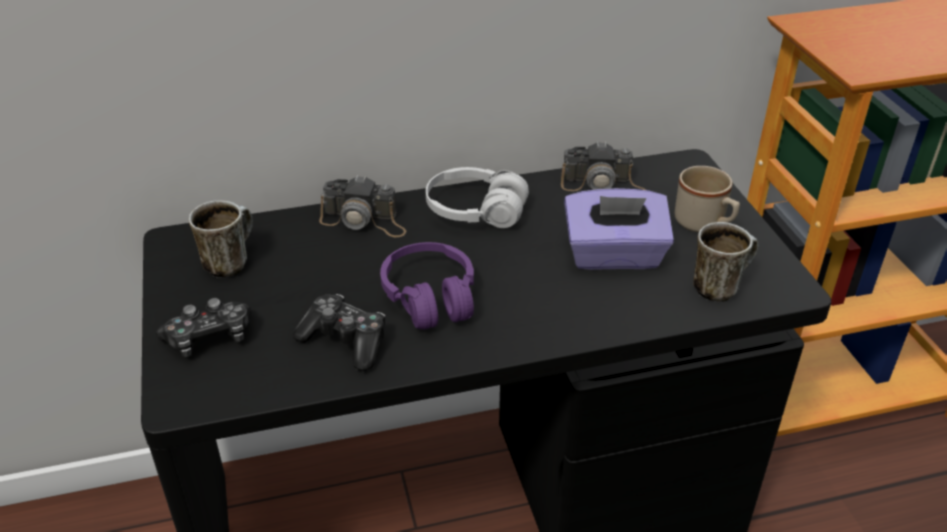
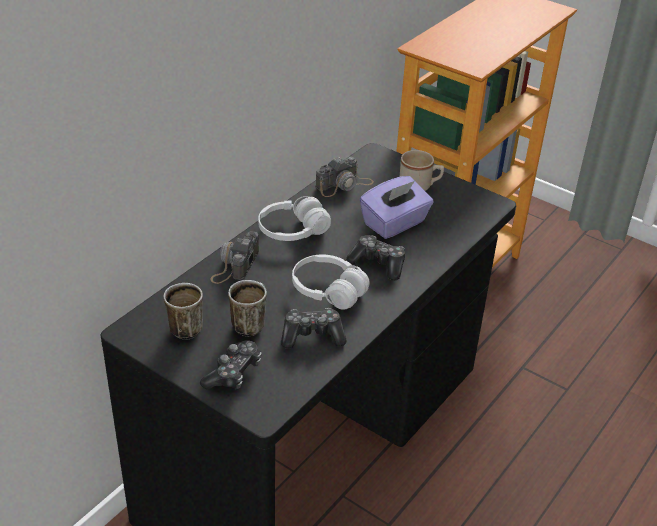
camera: 40 degrees left, 0 degrees up
camera [319,175,406,237] -> camera turned 135 degrees clockwise [211,231,259,284]
purple headphones [380,242,474,330] -> white headphones [292,254,370,310]
mug [693,222,758,301] -> mug moved to [228,280,267,336]
none -> game controller [346,235,405,281]

